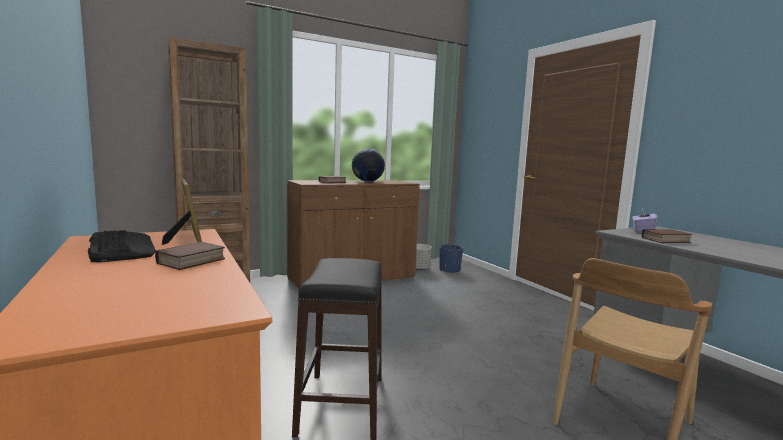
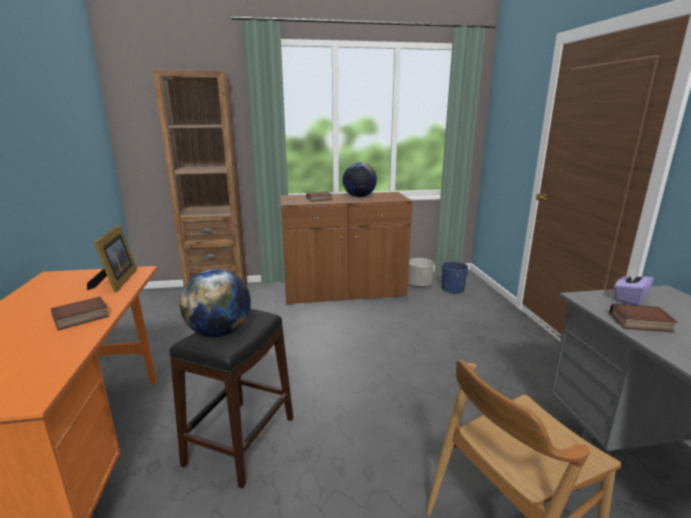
camera: 20 degrees right, 10 degrees up
keyboard [88,230,156,262] -> none
none -> globe [180,269,251,337]

